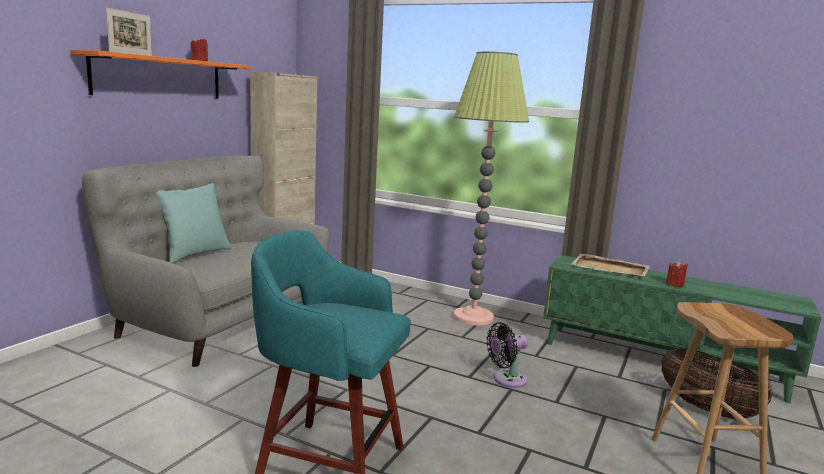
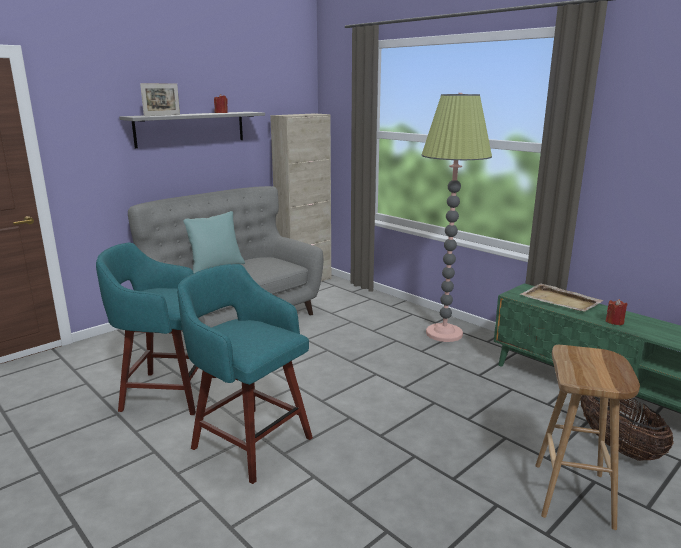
camera: 20 degrees right, 5 degrees up
orange shelf [70,50,251,98] -> grey shelf [119,112,265,148]
black fan [486,322,528,388] -> none
none -> turquoise stool [96,243,216,415]

